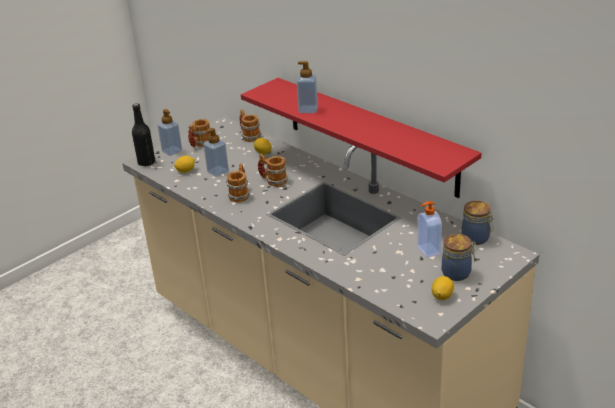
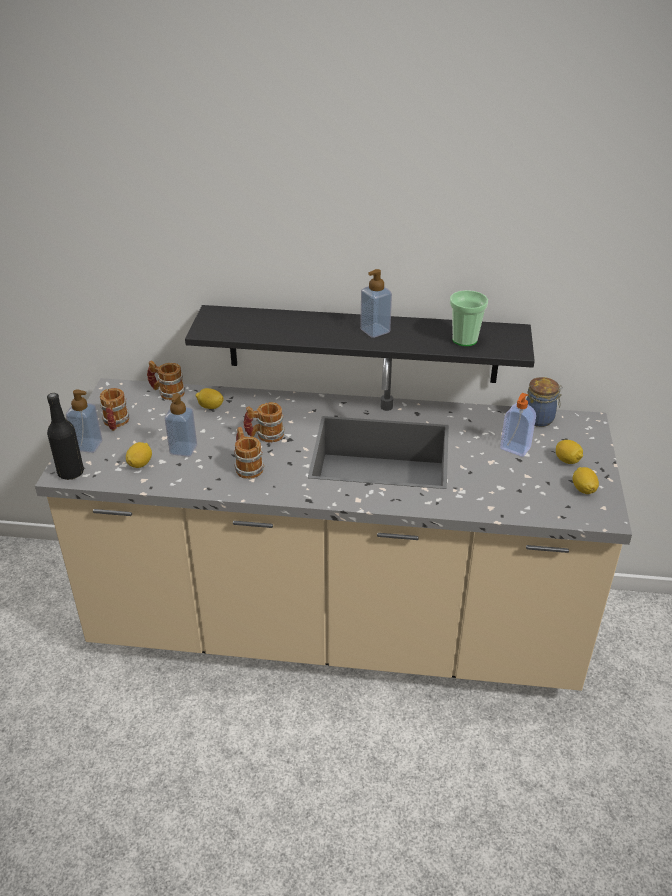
camera: 40 degrees left, 5 degrees up
red shelf [241,78,482,198] -> black shelf [185,305,535,383]
soap dispenser [297,61,318,113] -> soap dispenser moved to [360,269,392,338]
jar [442,234,476,281] -> lemon [556,440,583,464]
none -> cup [450,290,488,346]

